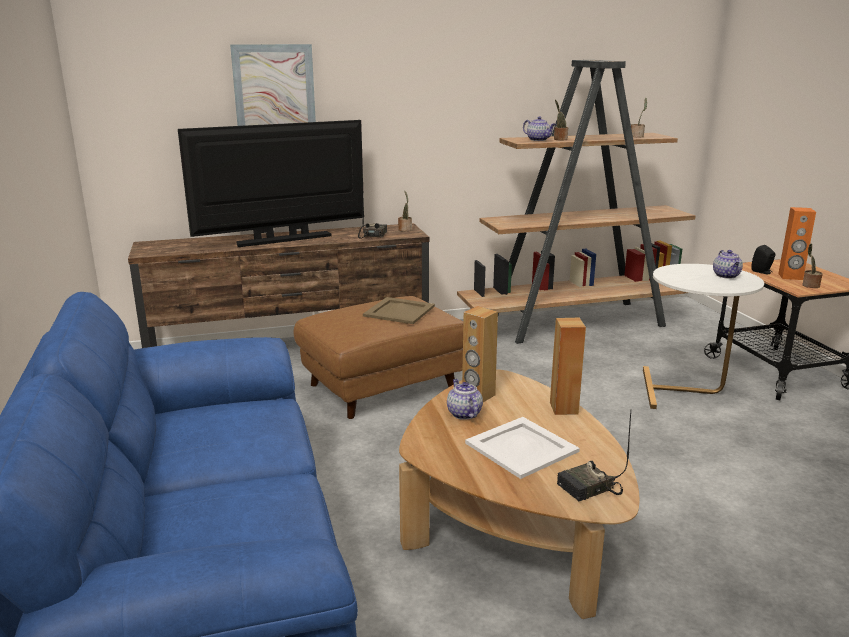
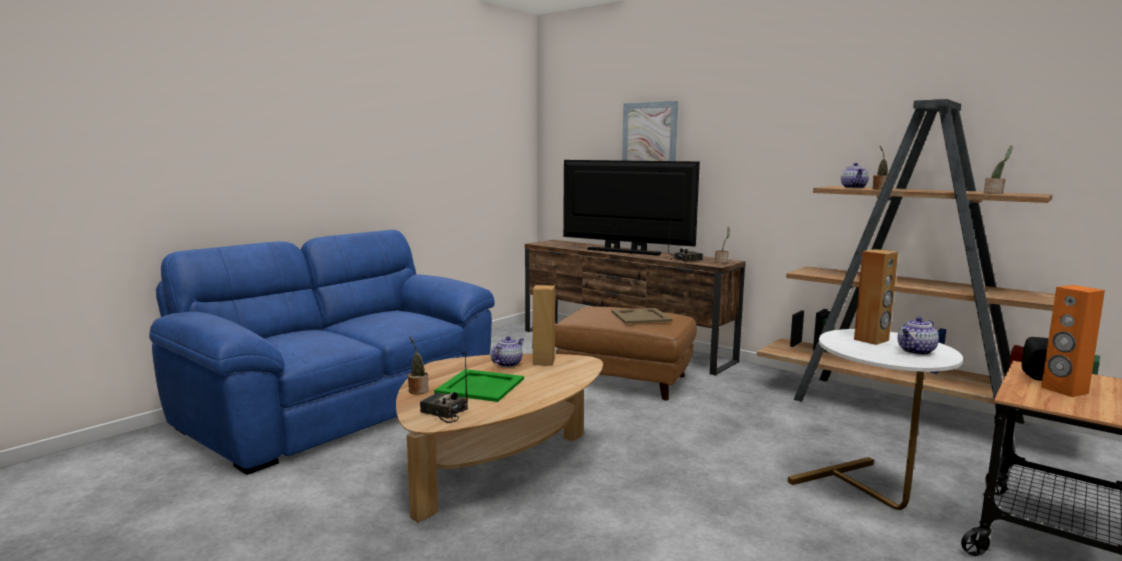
camera: 55 degrees right, 10 degrees down
white tray [465,417,580,479] -> green tray [434,369,524,402]
brown speaker [550,317,586,415] -> brown speaker moved to [854,249,898,345]
potted plant [802,243,823,288] -> potted plant moved to [408,336,429,395]

